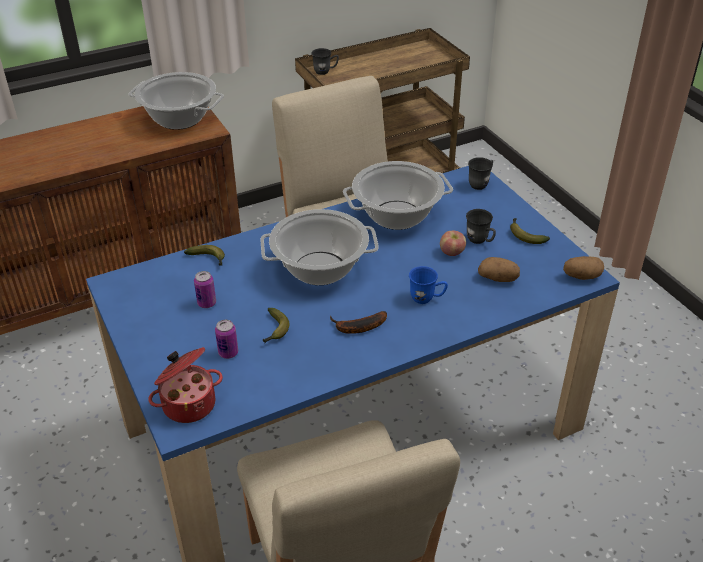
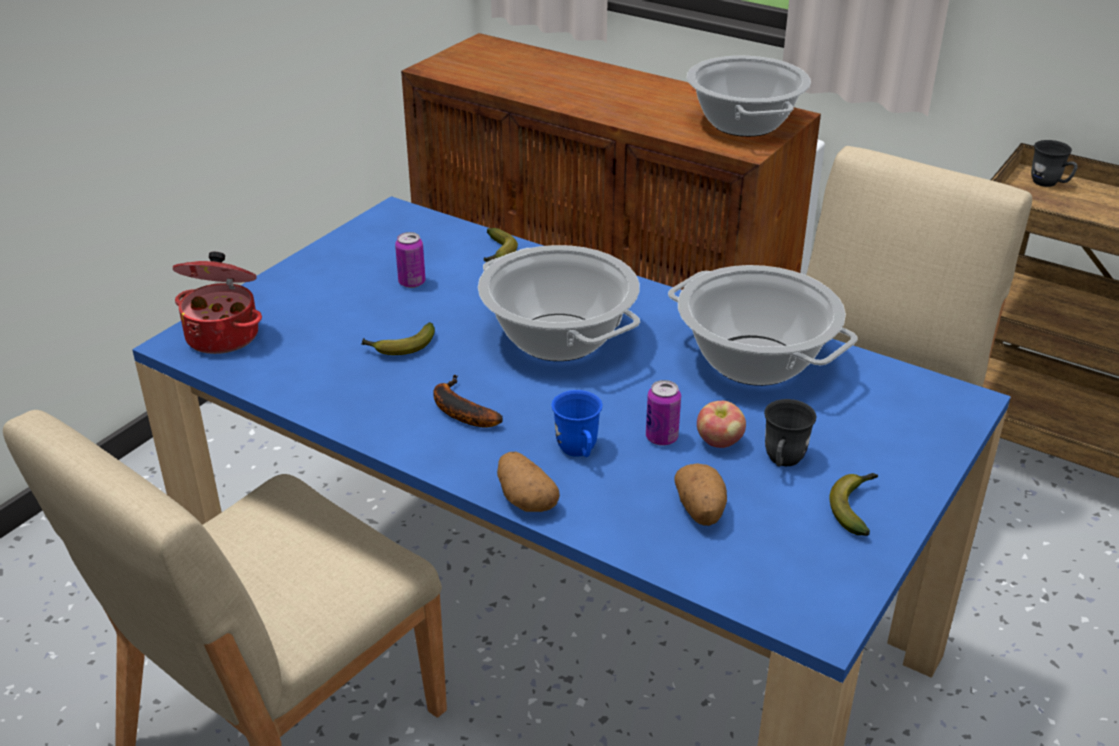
camera: 60 degrees right, 5 degrees down
can [215,320,238,359] -> can moved to [646,380,681,446]
grey mug [468,157,493,190] -> none
potato [563,256,604,280] -> potato moved to [497,452,560,512]

